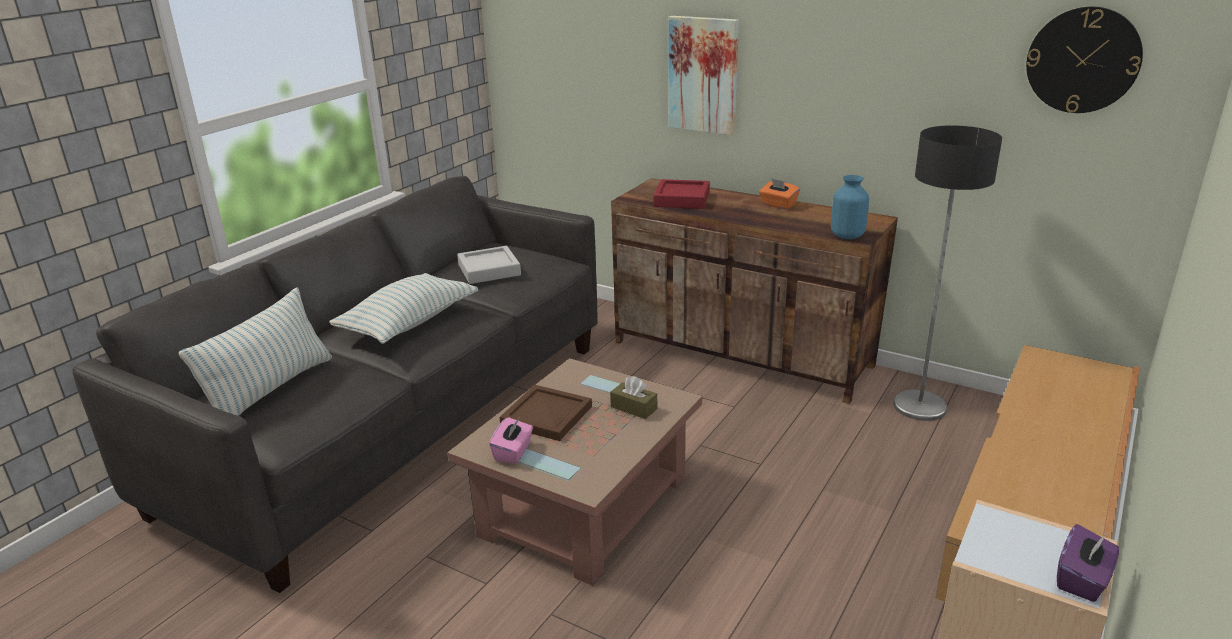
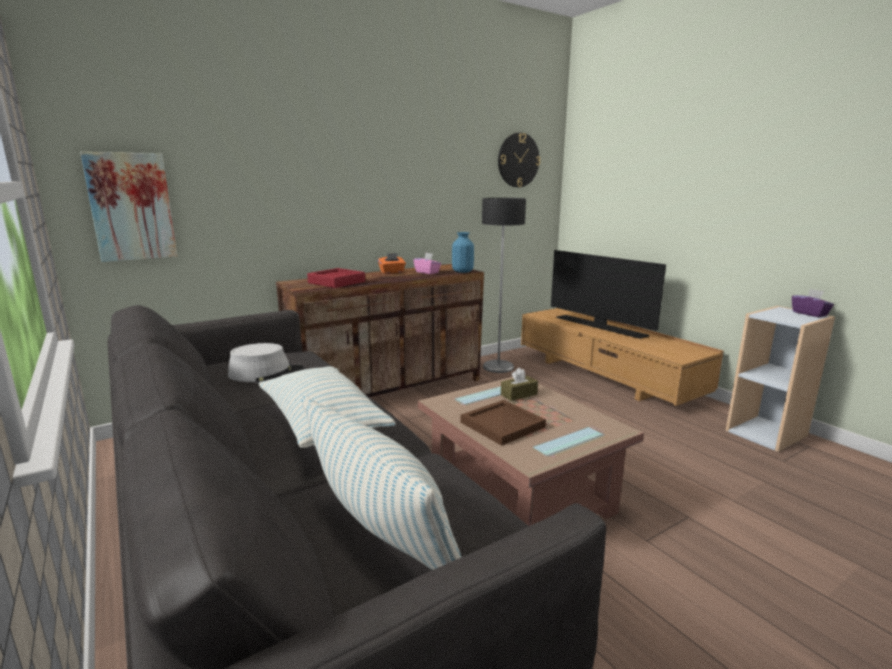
camera: 65 degrees left, 10 degrees down
grey tray [457,246,521,284] -> grey hat [228,343,304,383]
pink tissue box [489,417,533,464] -> pink tissue box moved to [413,253,441,274]
picture [668,16,739,135] -> picture moved to [80,152,177,262]
none -> television [551,250,666,339]

